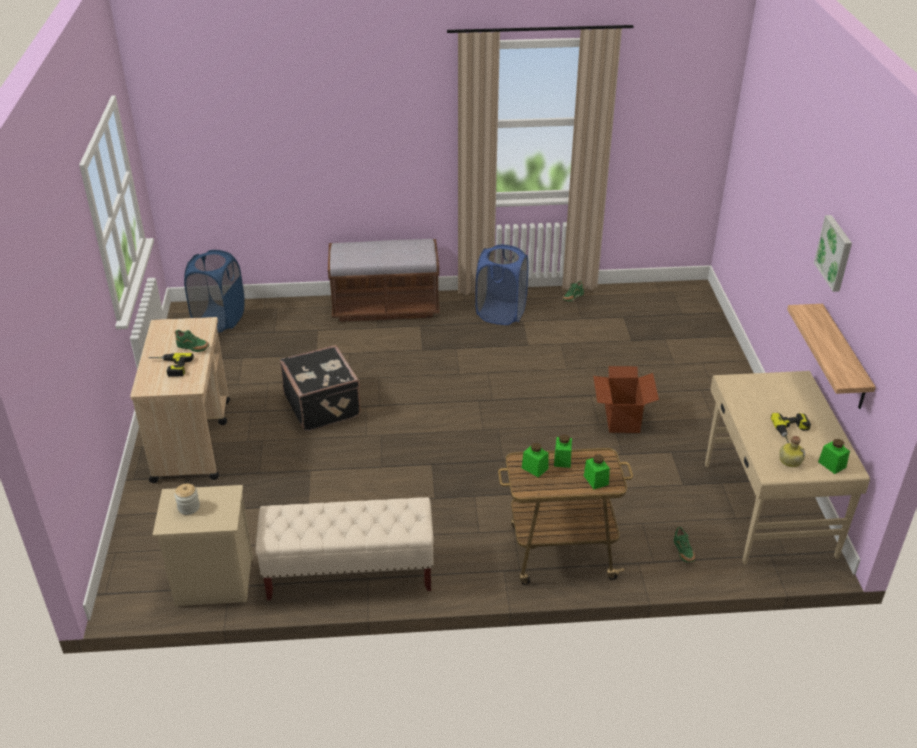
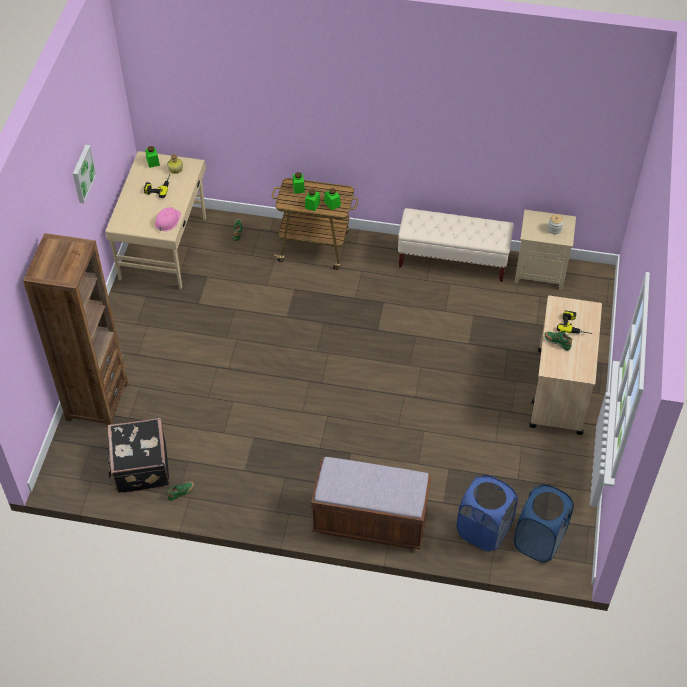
camera: 165 degrees left, 15 degrees up
black suitcase [280,345,361,431] -> black suitcase moved to [106,418,170,493]
blue laundry basket [475,244,528,325] -> blue laundry basket moved to [456,475,518,551]
cardboard box [593,366,659,433] -> none
shelf [787,304,876,409] -> none
none -> brown bookcase [23,233,128,426]
none -> pink hard hat [155,207,181,231]

